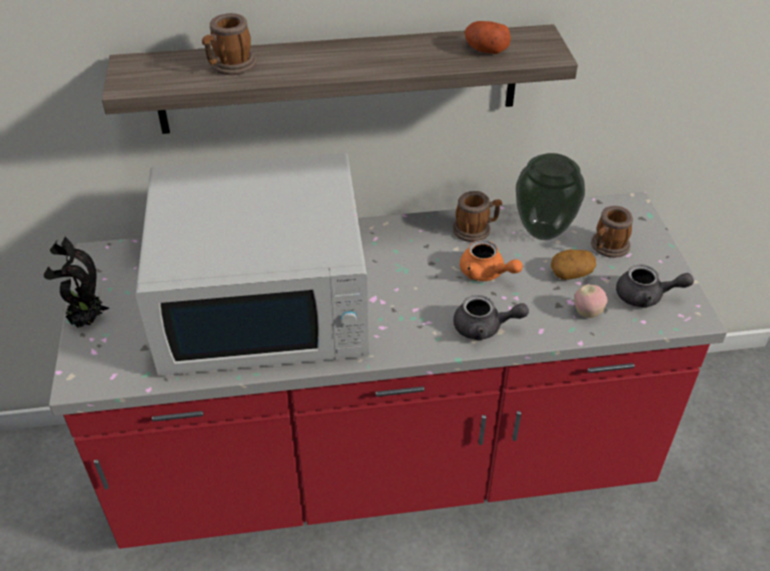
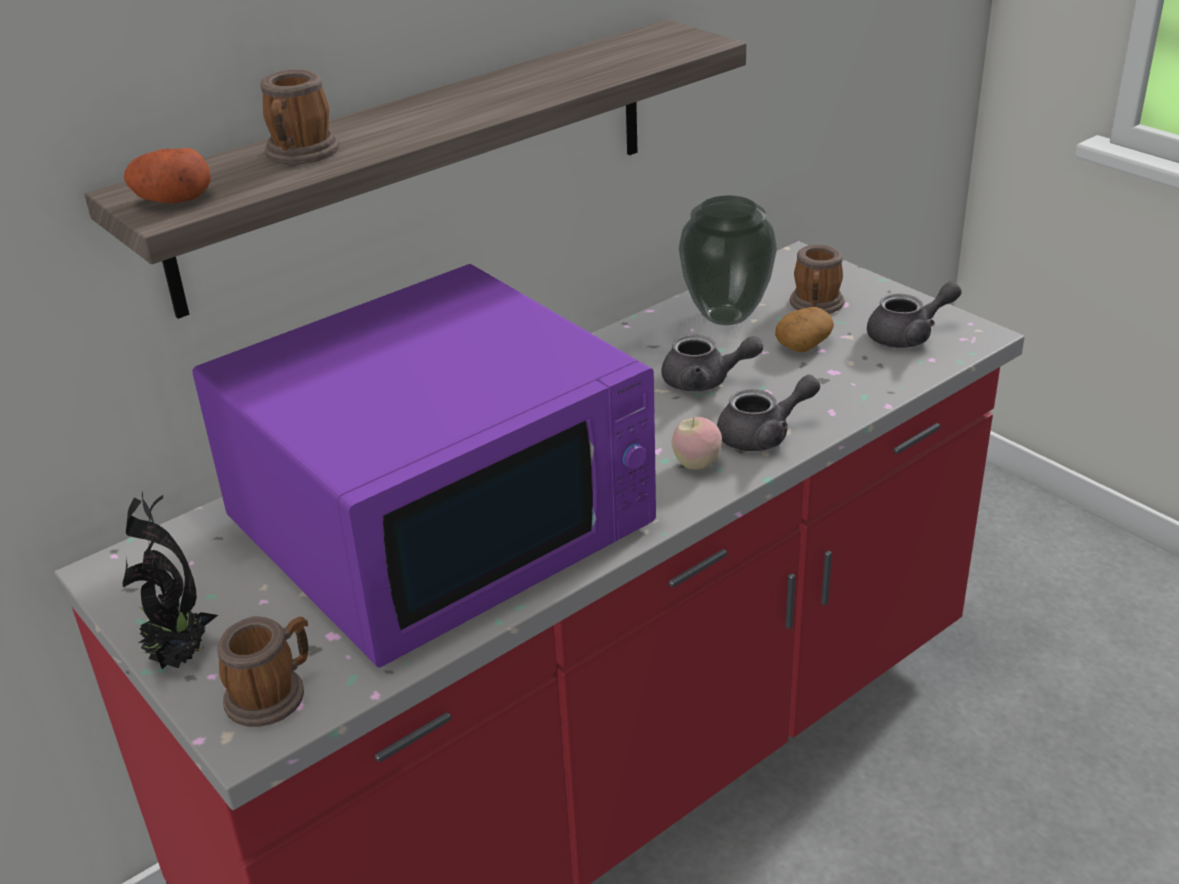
camera: 30 degrees left, 10 degrees down
white microwave [136,153,369,375] -> purple microwave [192,264,656,668]
mug [452,191,502,242] -> mug moved to [217,616,308,727]
orange teapot [460,240,523,281] -> grey teapot [661,335,763,391]
potato [465,21,511,54] -> potato moved to [124,148,211,204]
apple [574,284,608,318] -> apple moved to [672,417,722,470]

